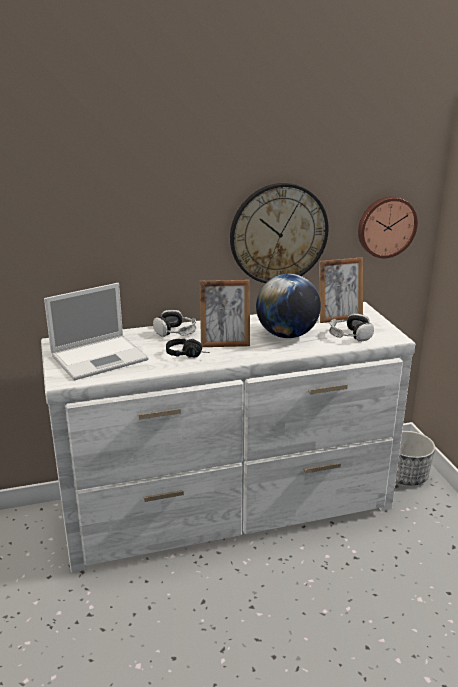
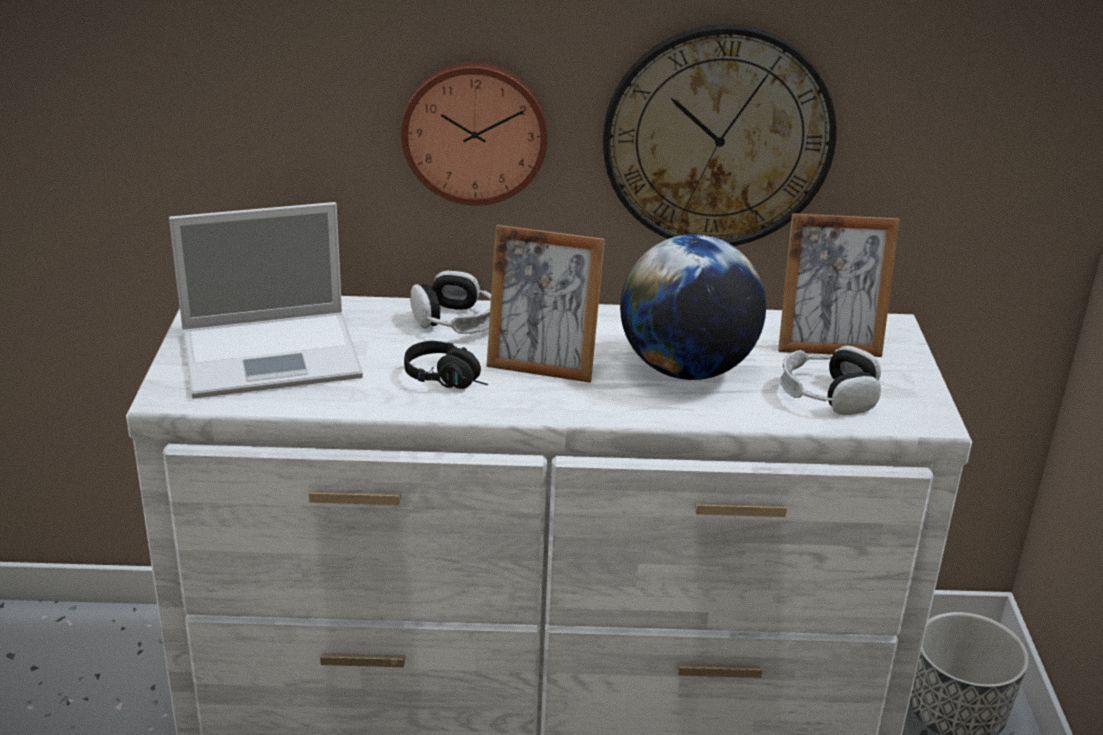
camera: 15 degrees right, 5 degrees up
wall clock [358,196,418,258] -> wall clock moved to [401,61,548,205]

